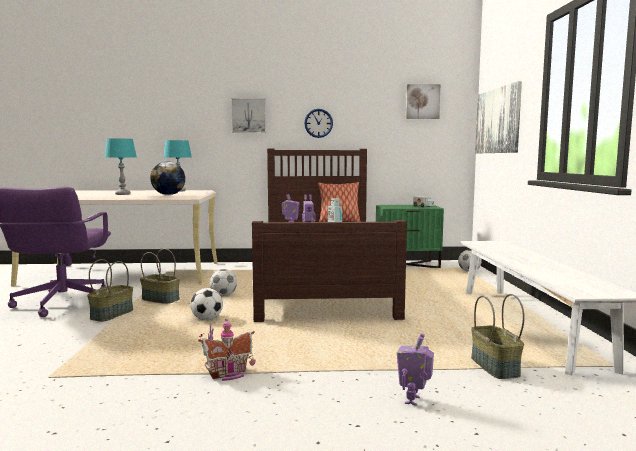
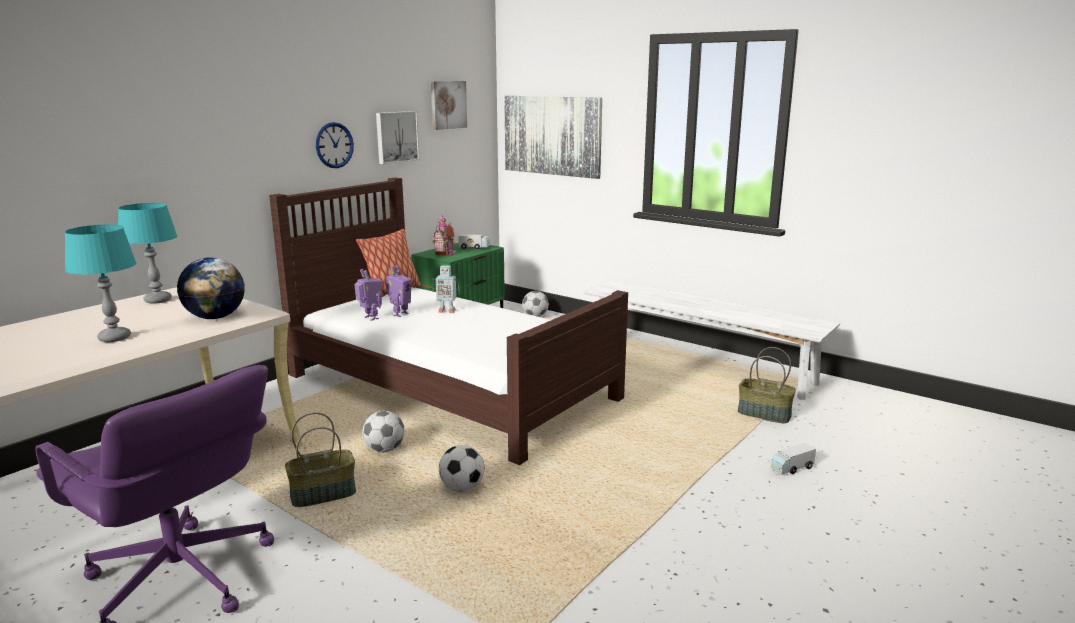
camera: 50 degrees left, 10 degrees up
basket [87,259,133,322] -> none
toy house [198,318,256,381] -> toy house moved to [433,214,456,256]
picture [231,98,266,133] -> picture moved to [376,111,419,164]
toy robot [397,333,434,406] -> toy truck [771,443,816,474]

